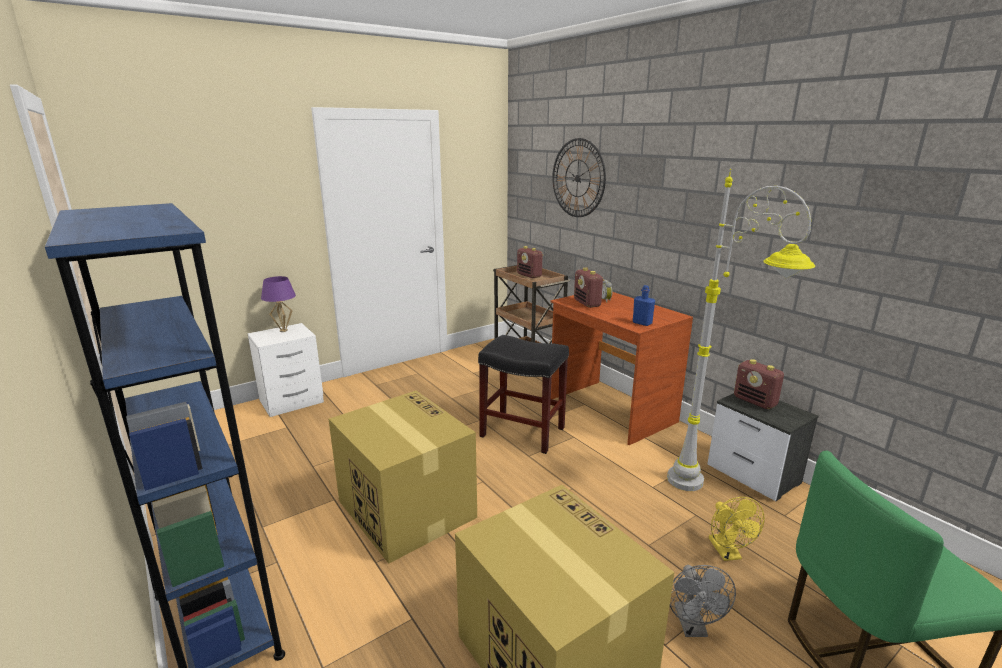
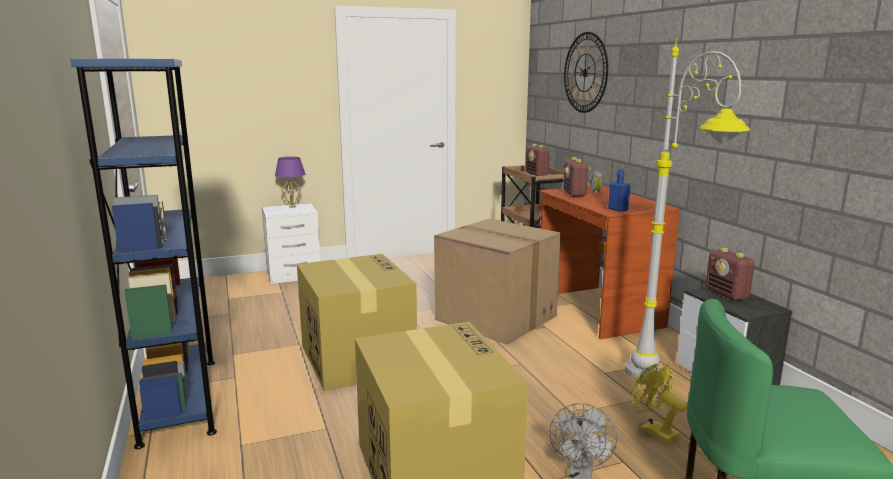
camera: 15 degrees right, 5 degrees down
black stool [478,335,569,454] -> cardboard box [434,219,561,345]
yellow fan [709,497,764,561] -> yellow fan turned 135 degrees clockwise [632,362,687,444]

